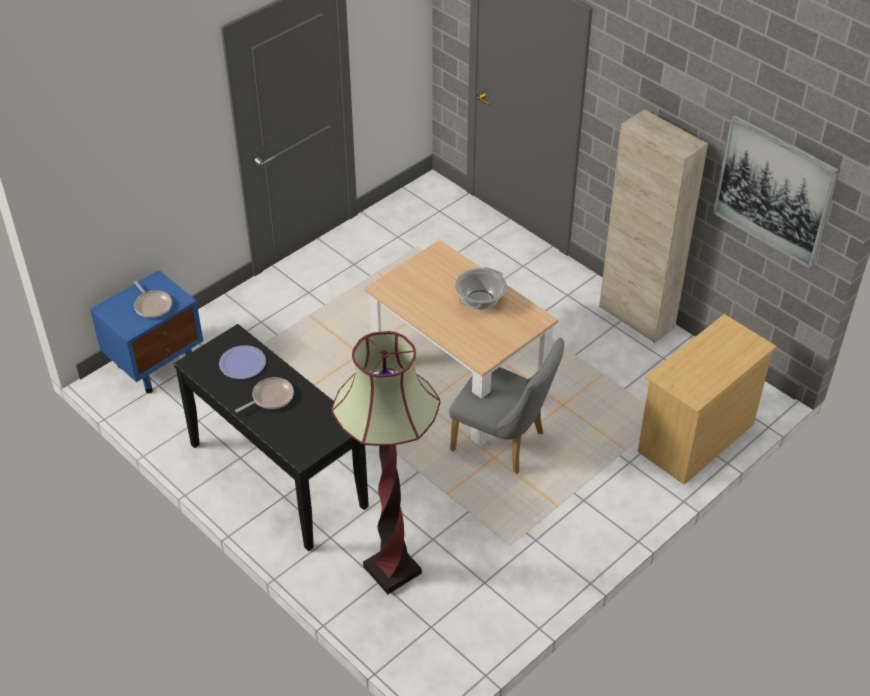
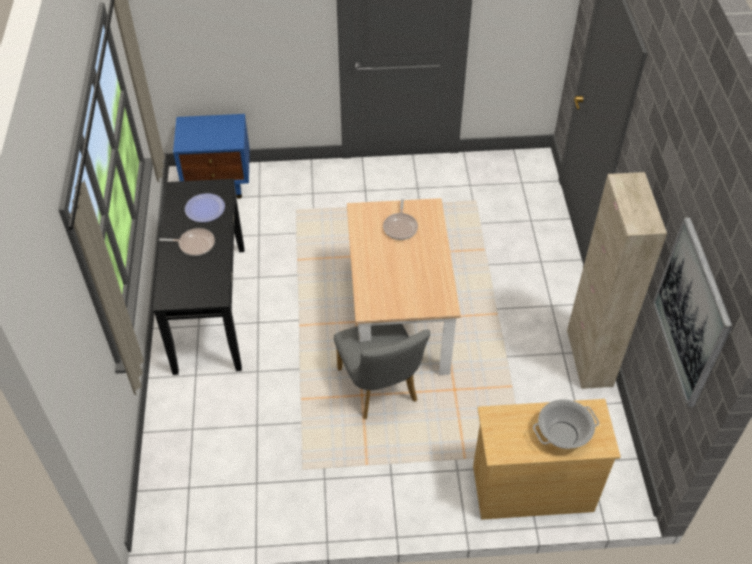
camera: 40 degrees right, 5 degrees up
frying pan [134,281,172,318] -> frying pan moved to [383,199,418,240]
floor lamp [331,331,440,595] -> none
cooking pot [455,267,507,309] -> cooking pot moved to [533,399,599,449]

